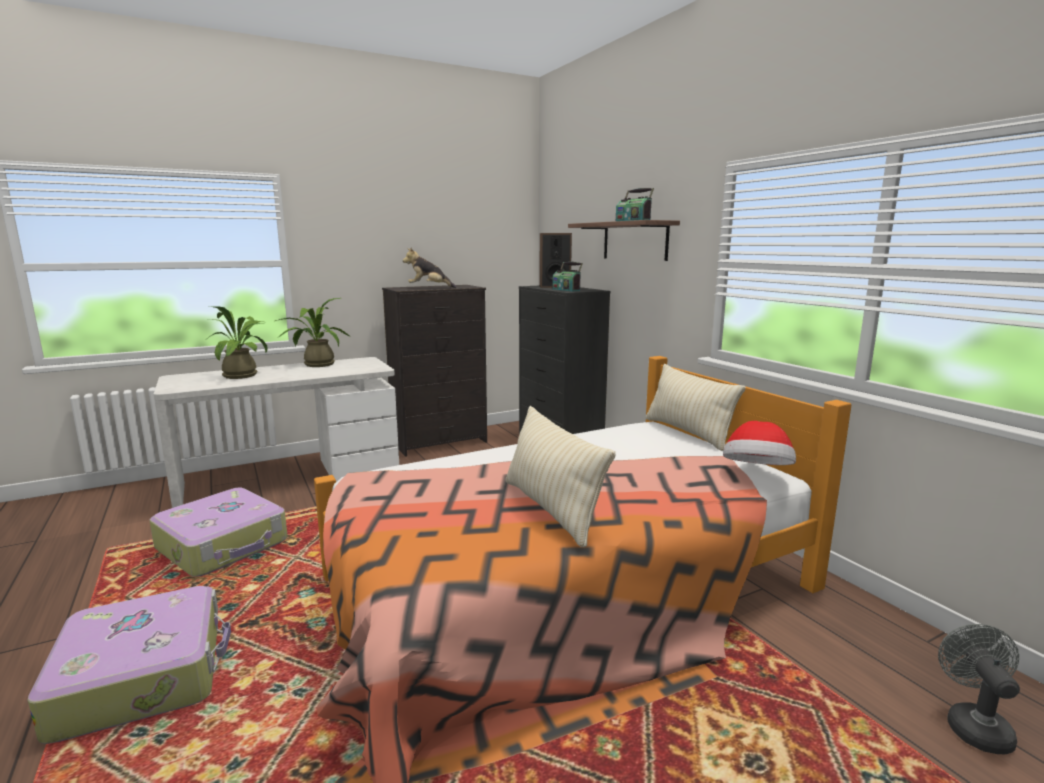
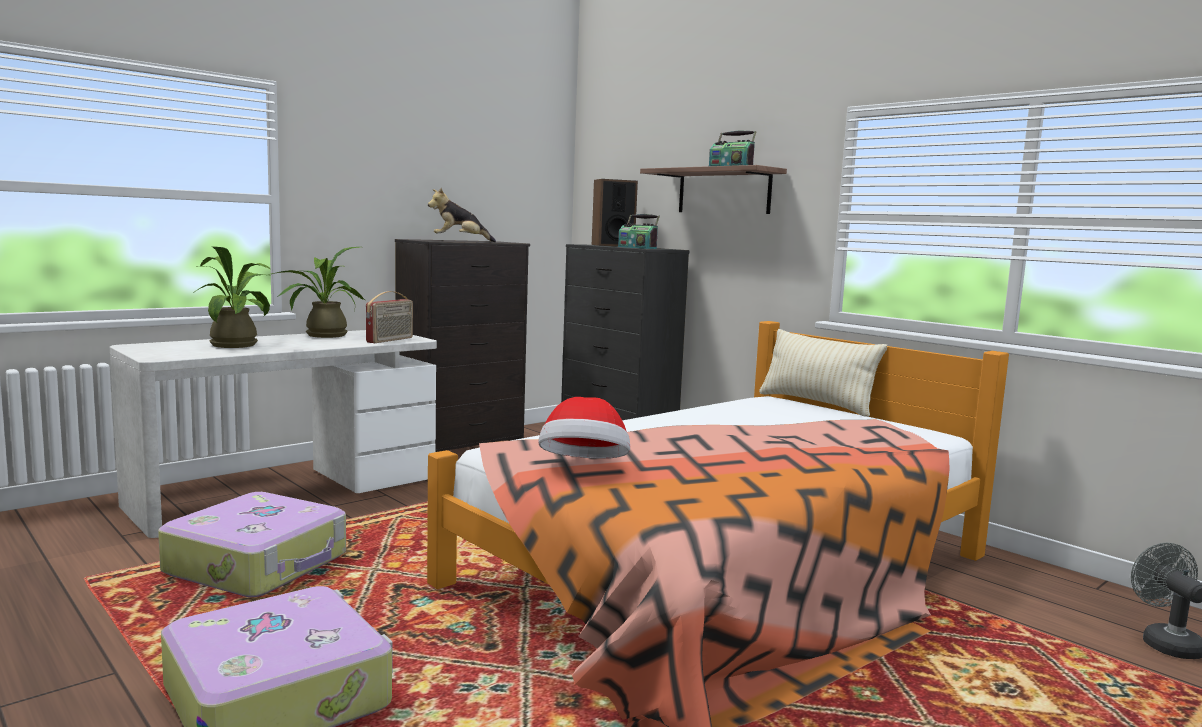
camera: 15 degrees left, 5 degrees down
beige pillow [506,406,616,547] -> none
hat [723,421,796,465] -> hat moved to [538,397,630,459]
none -> radio [366,291,413,343]

